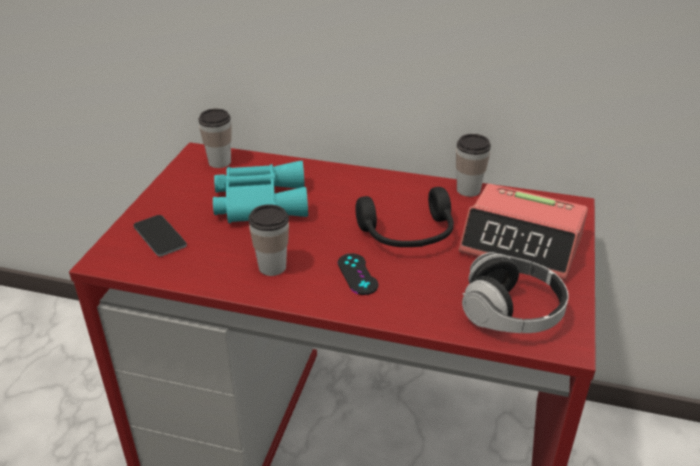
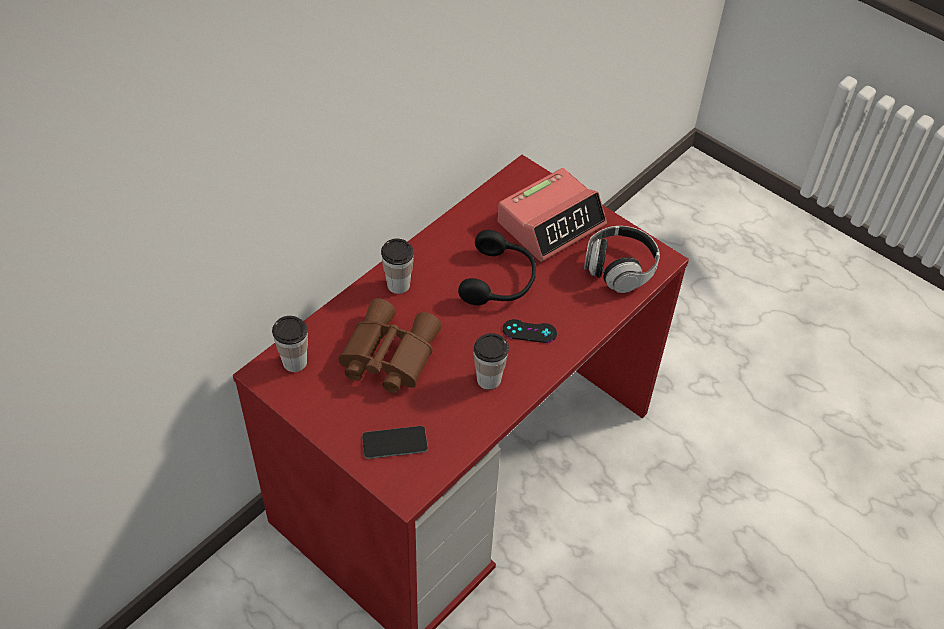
camera: 65 degrees left, 15 degrees up
turquoise binoculars [213,161,308,223] -> brown binoculars [338,298,442,393]
cup [456,134,491,197] -> cup moved to [381,239,414,294]

